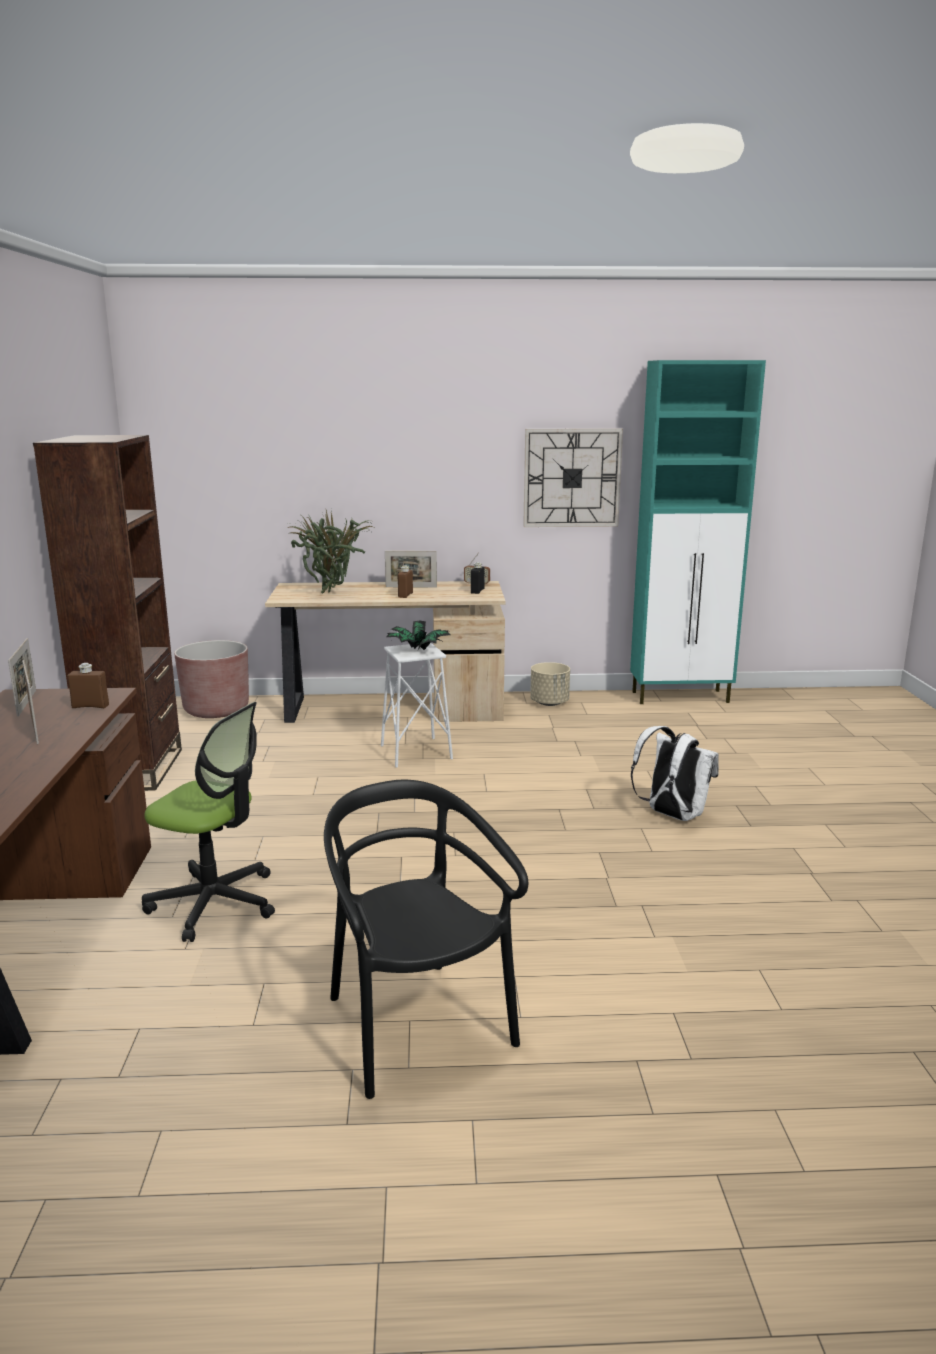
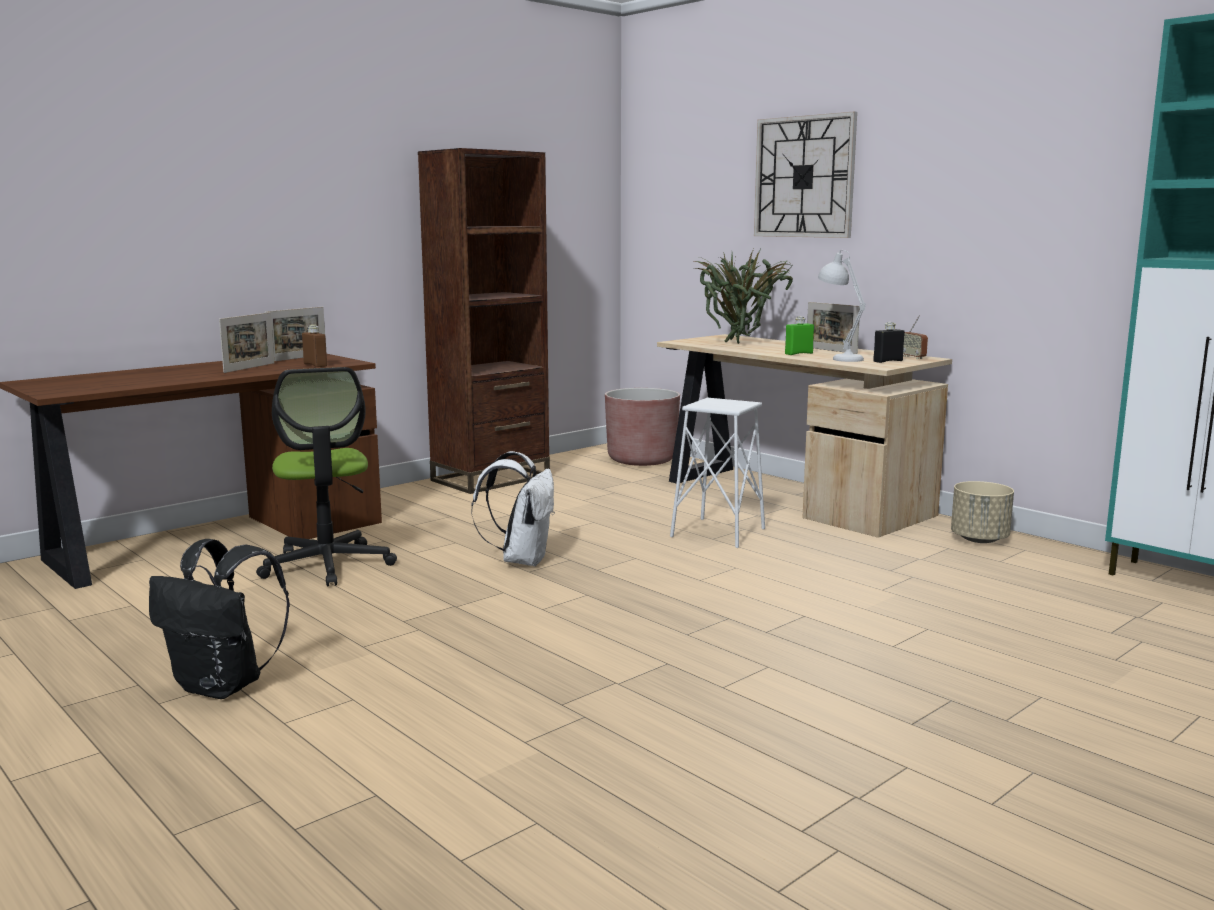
camera: 50 degrees right, 5 degrees down
black chair [324,780,528,1099] -> black backpack [149,539,290,699]
potted plant [386,621,451,650] -> none
brown bottle [398,565,413,598] -> green bottle [785,316,814,355]
wall clock [523,428,623,527] -> wall clock moved to [754,112,857,238]
white backpack [631,726,719,821] -> white backpack moved to [471,451,555,566]
none -> white table lamp [818,250,866,362]

